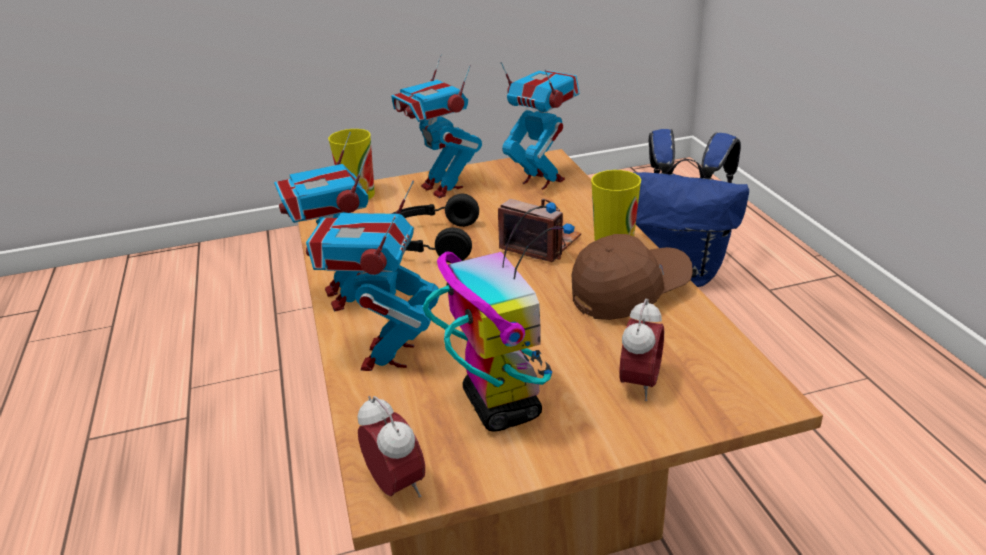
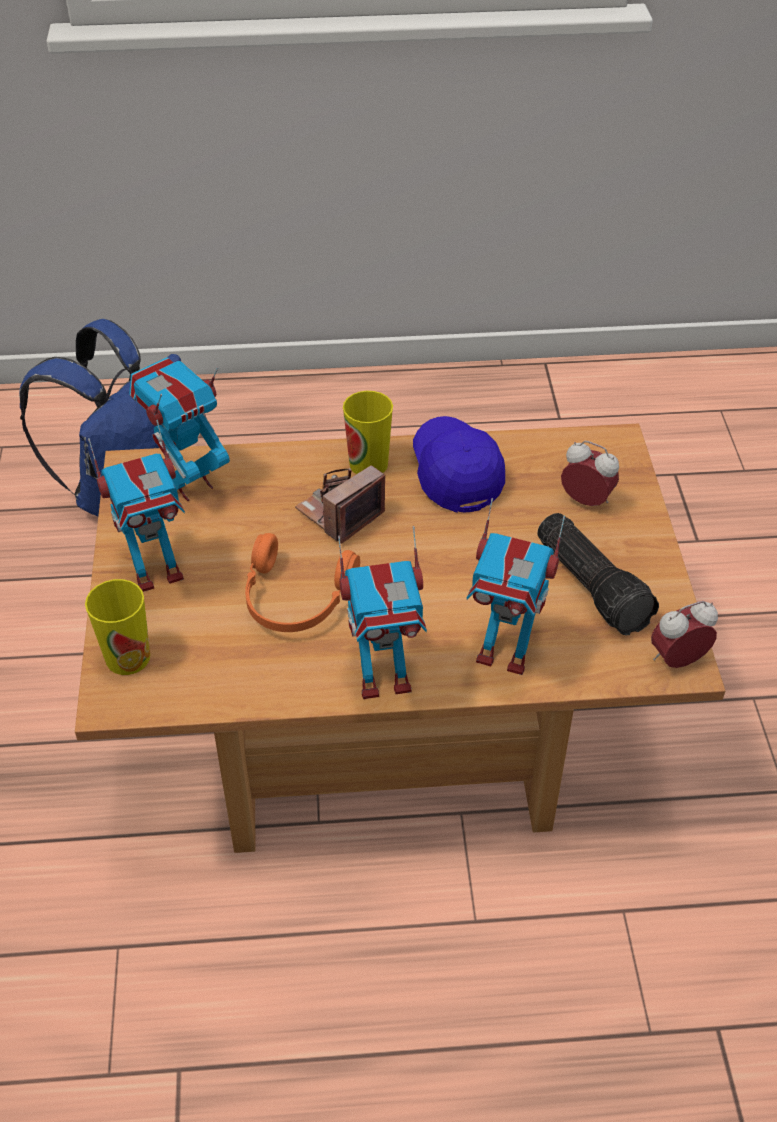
camera: 80 degrees left, 15 degrees up
black headphones [393,194,479,263] -> orange headphones [245,533,360,632]
toy robot [423,202,575,432] -> flashlight [537,513,659,635]
brown cap [572,234,693,320] -> blue cap [413,416,505,513]

